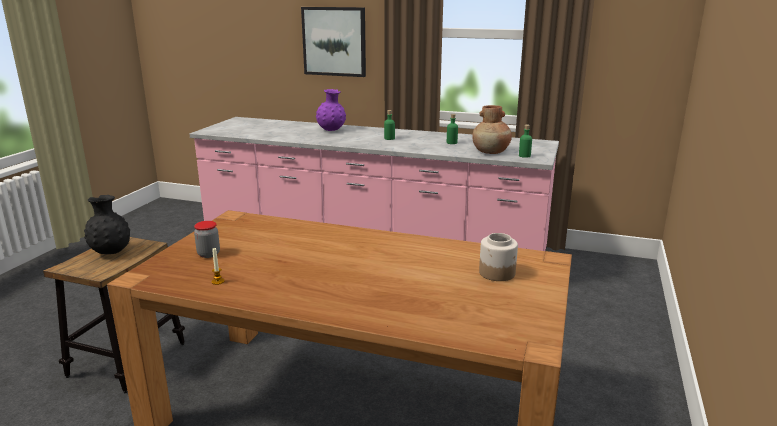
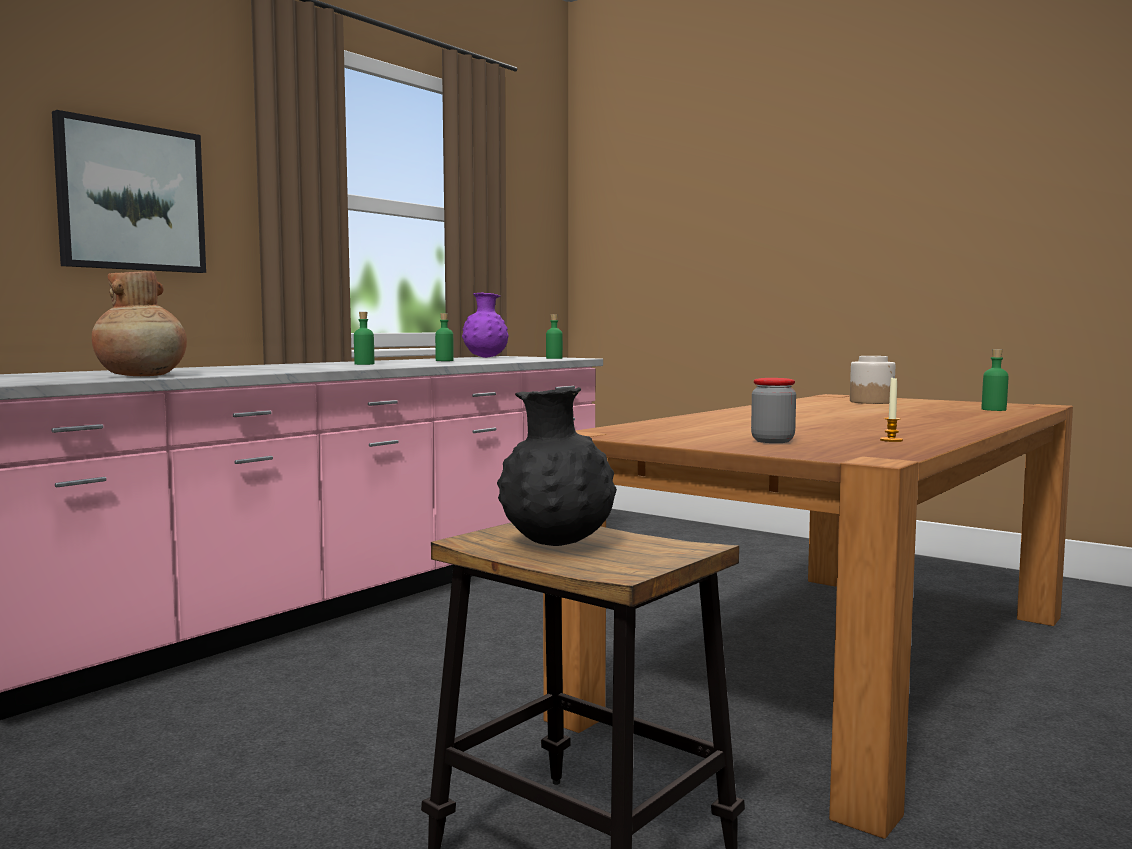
camera: 70 degrees left, 15 degrees down
purple vase [316,89,346,131] -> purple vase moved to [462,293,509,358]
brown vase [472,105,512,154] -> brown vase moved to [92,271,187,376]
none -> green bottle [982,349,1008,411]

